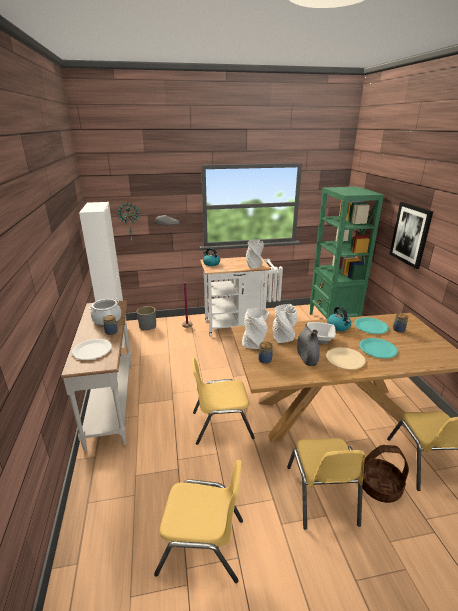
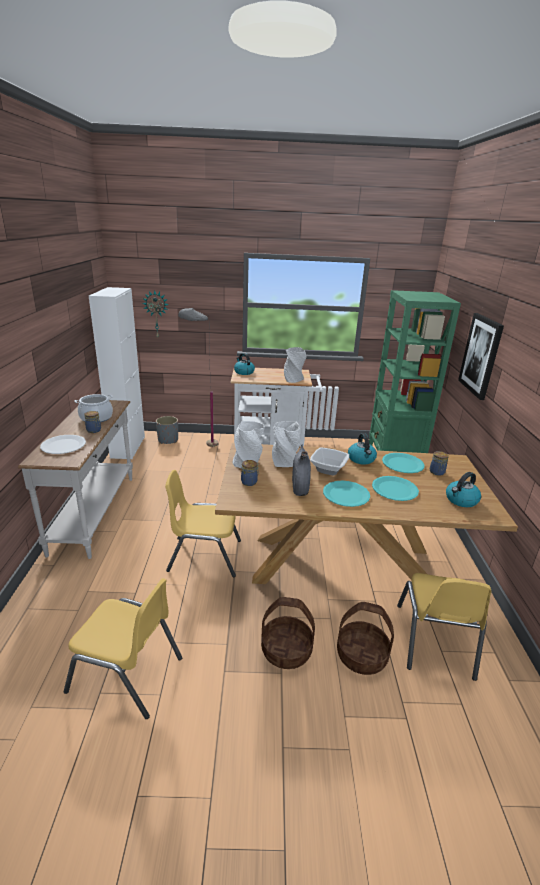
camera: 10 degrees right, 0 degrees up
yellow chair [287,438,365,530] -> basket [261,597,315,669]
beige plate [326,347,366,370] -> turquoise plate [323,481,370,507]
none -> kettle [446,472,481,507]

